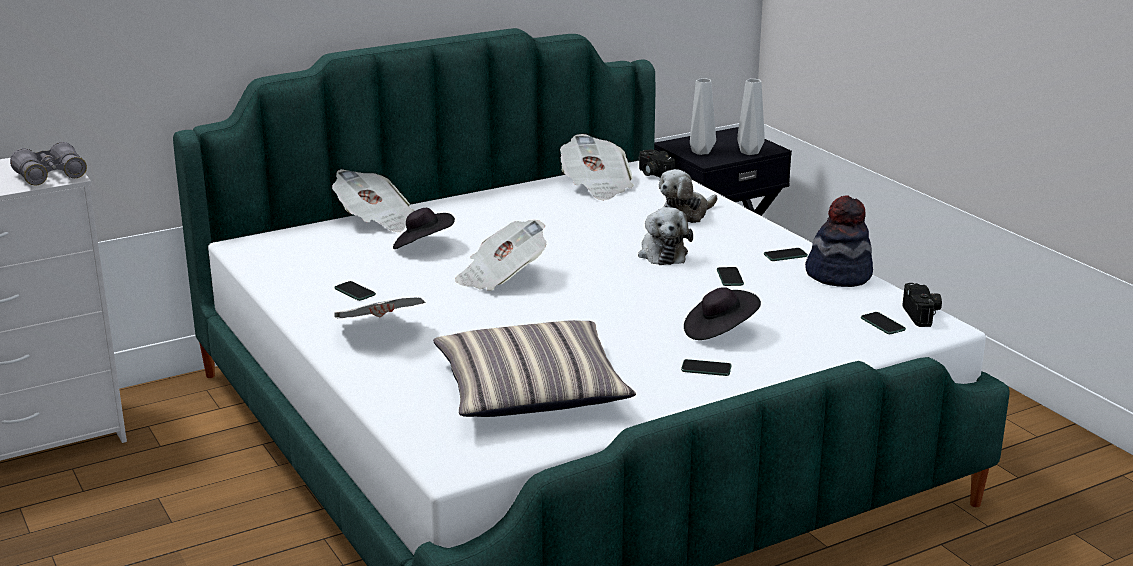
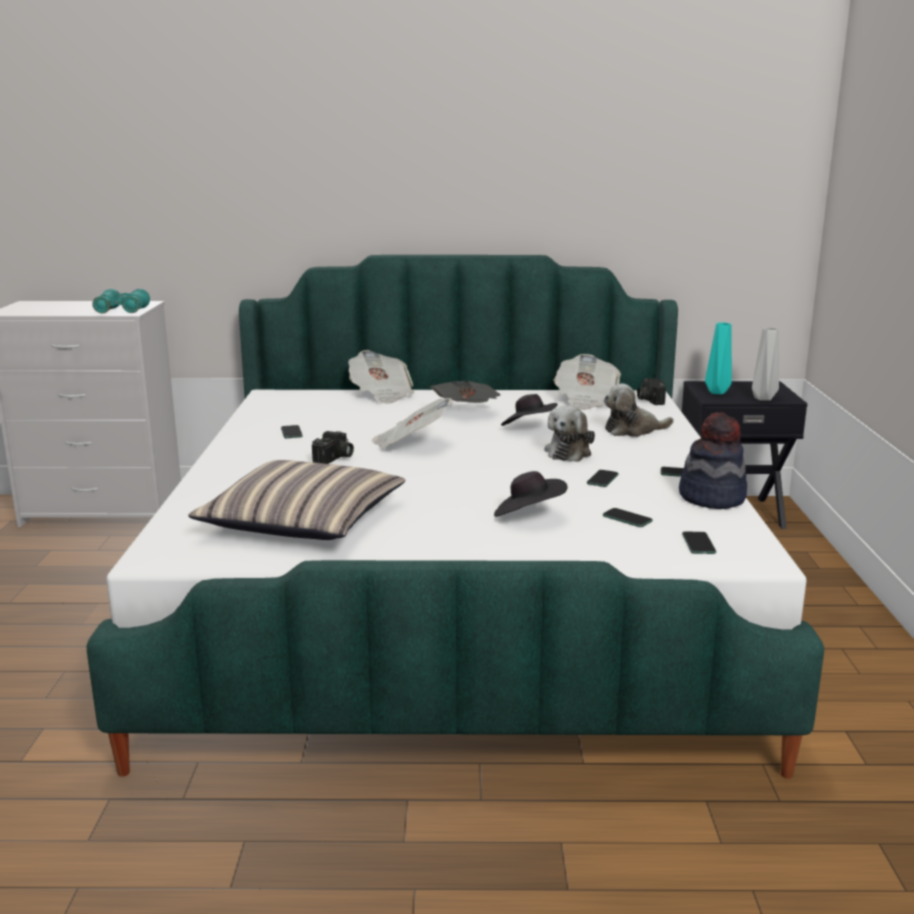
camera: 30 degrees right, 5 degrees down
grey binoculars [10,142,87,185] -> turquoise binoculars [92,289,150,313]
newspaper [334,298,425,318] -> newspaper moved to [430,381,500,403]
black hat [393,208,455,249] -> black hat moved to [501,394,557,426]
phone [681,359,731,376] -> phone moved to [603,508,653,527]
grey vase [690,78,716,155] -> turquoise vase [705,322,732,395]
camera [902,283,942,327] -> camera moved to [312,431,354,464]

